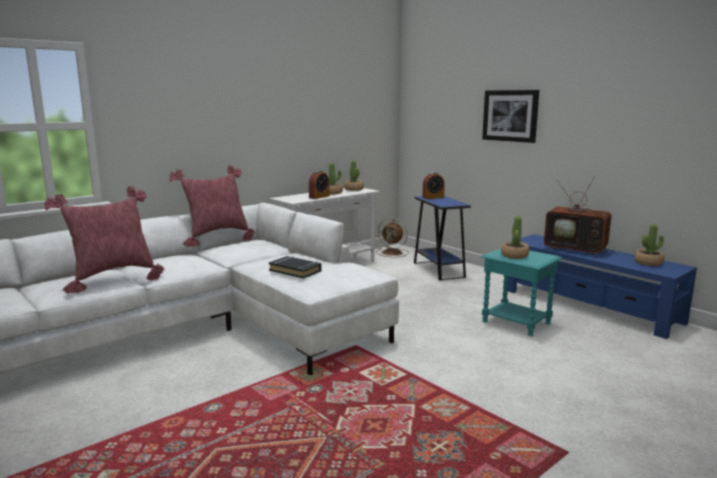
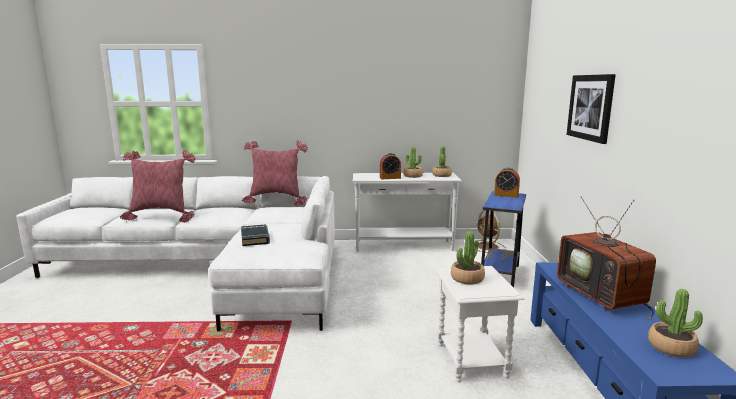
camera: 40 degrees right, 0 degrees up
turquoise side table [481,248,562,336] -> white side table [435,266,524,382]

